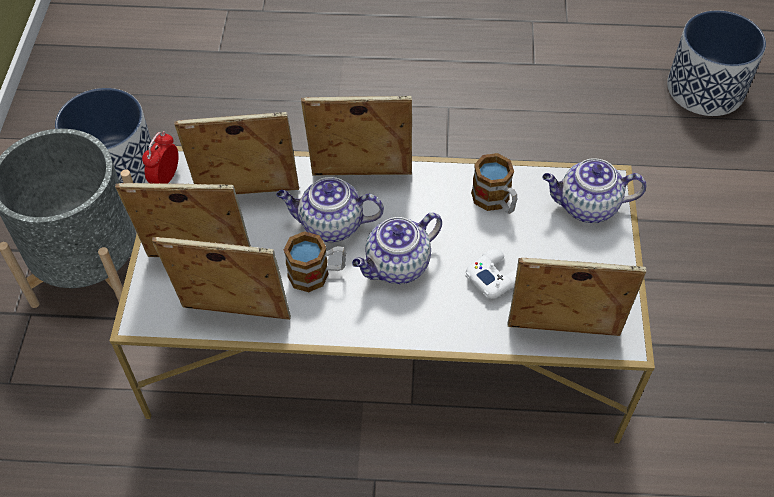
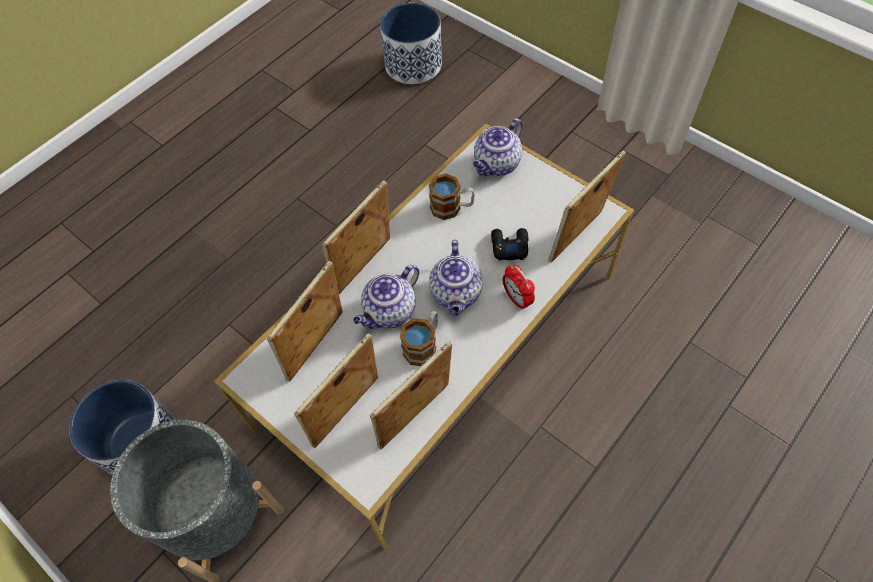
camera: 50 degrees left, 5 degrees up
alarm clock [142,131,179,184] -> alarm clock moved to [503,265,535,310]
white game controller [465,249,517,299] -> black game controller [491,228,528,260]

